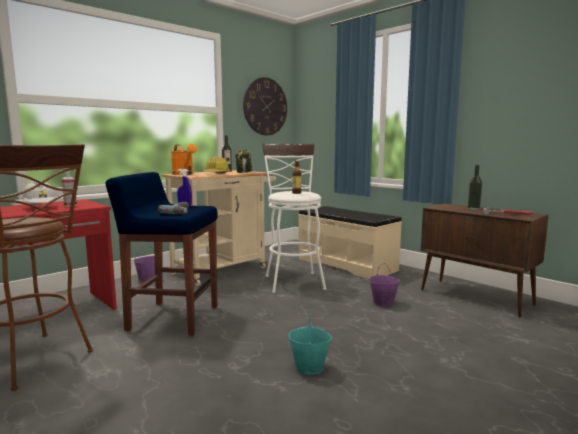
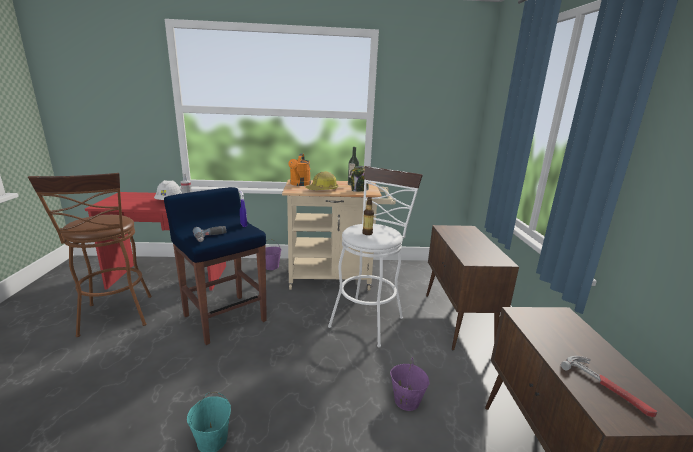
camera: 40 degrees right, 10 degrees up
wall clock [243,77,287,136] -> none
beige bench [298,206,402,279] -> brown cabinet [426,225,519,351]
bottle [467,165,483,210] -> none

